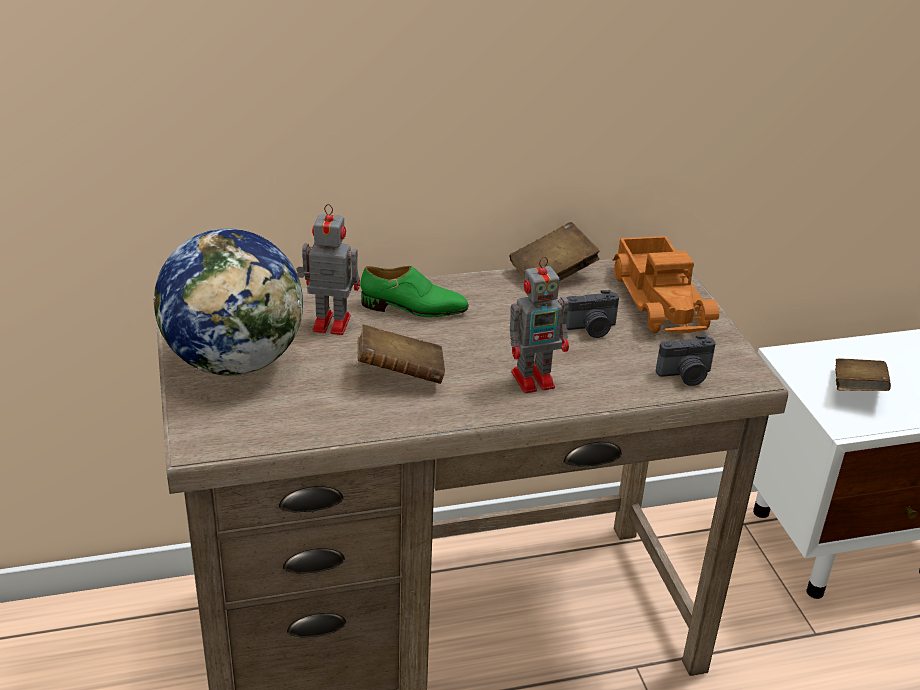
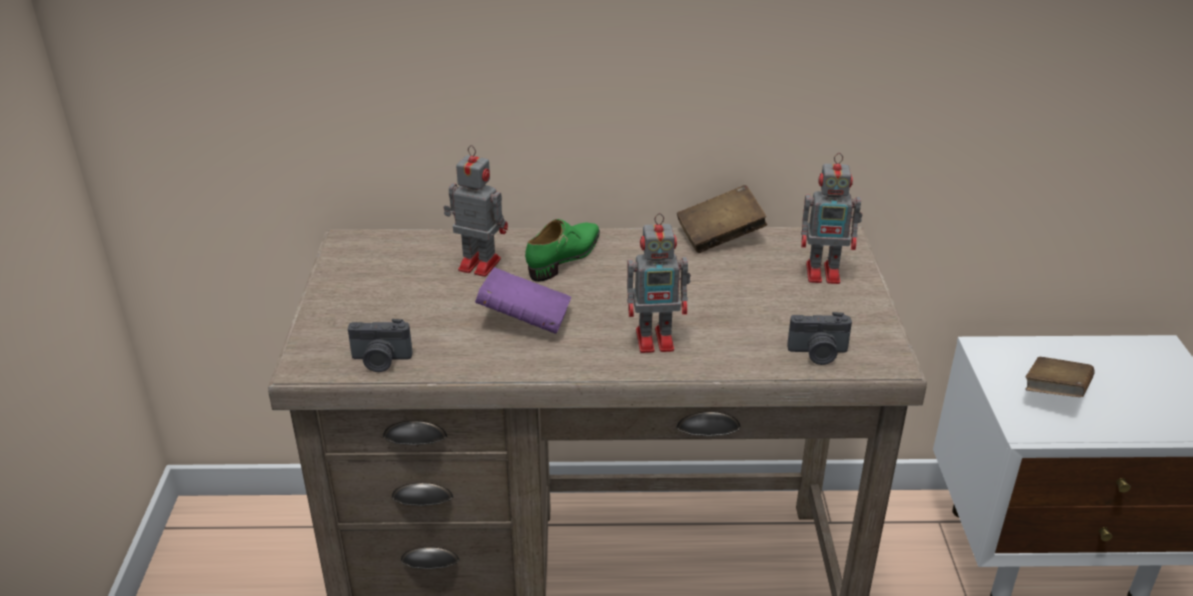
camera: 15 degrees right, 0 degrees up
globe [153,229,303,376] -> none
brown book [357,325,445,384] -> purple book [475,267,571,334]
green shoe [361,266,468,317] -> green shoe turned 75 degrees counterclockwise [525,219,600,282]
camera [566,290,619,338] -> camera moved to [348,319,413,372]
toy truck [612,236,719,333] -> toy robot [801,153,862,284]

